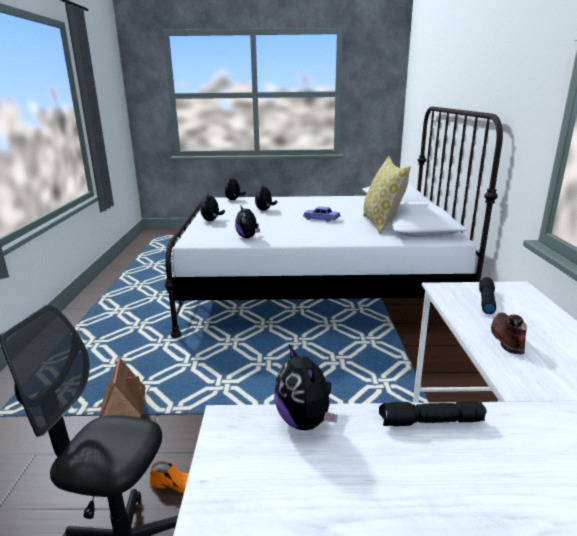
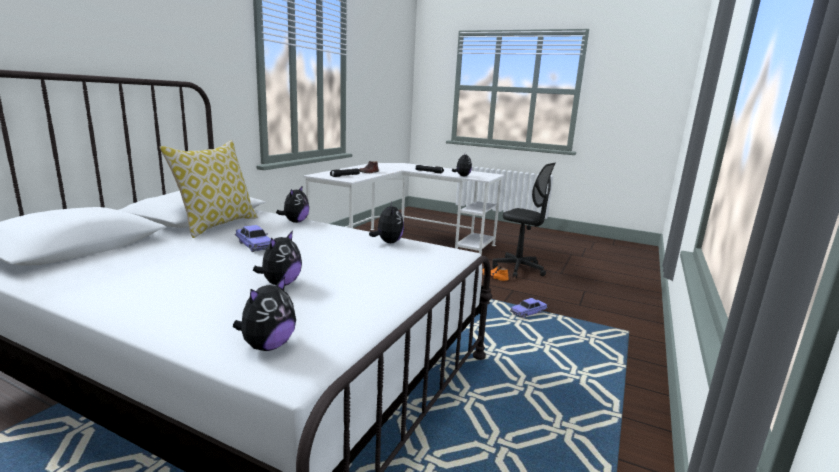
camera: 155 degrees left, 5 degrees down
toy house [99,356,146,418] -> toy car [510,298,548,318]
plush toy [200,193,225,221] -> plush toy moved to [276,185,309,223]

